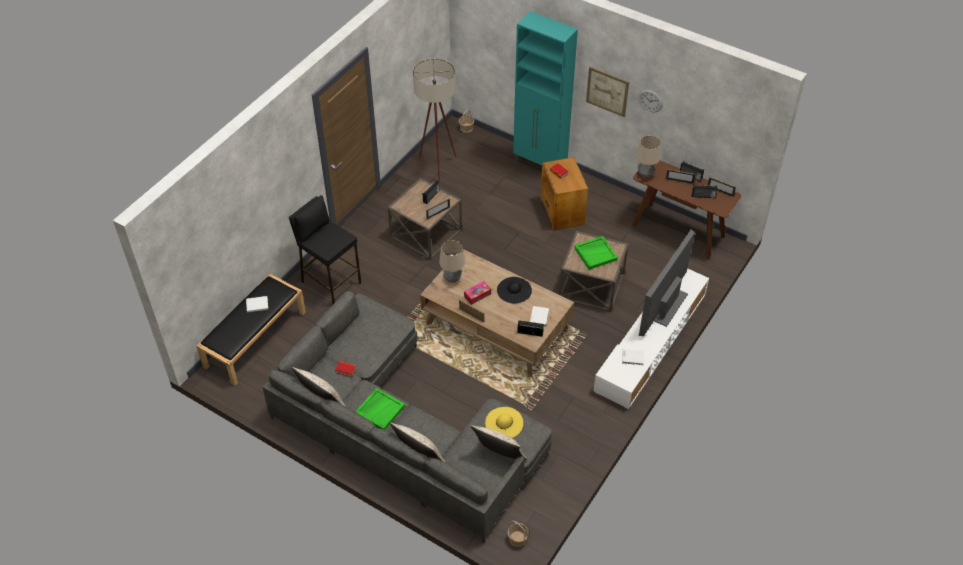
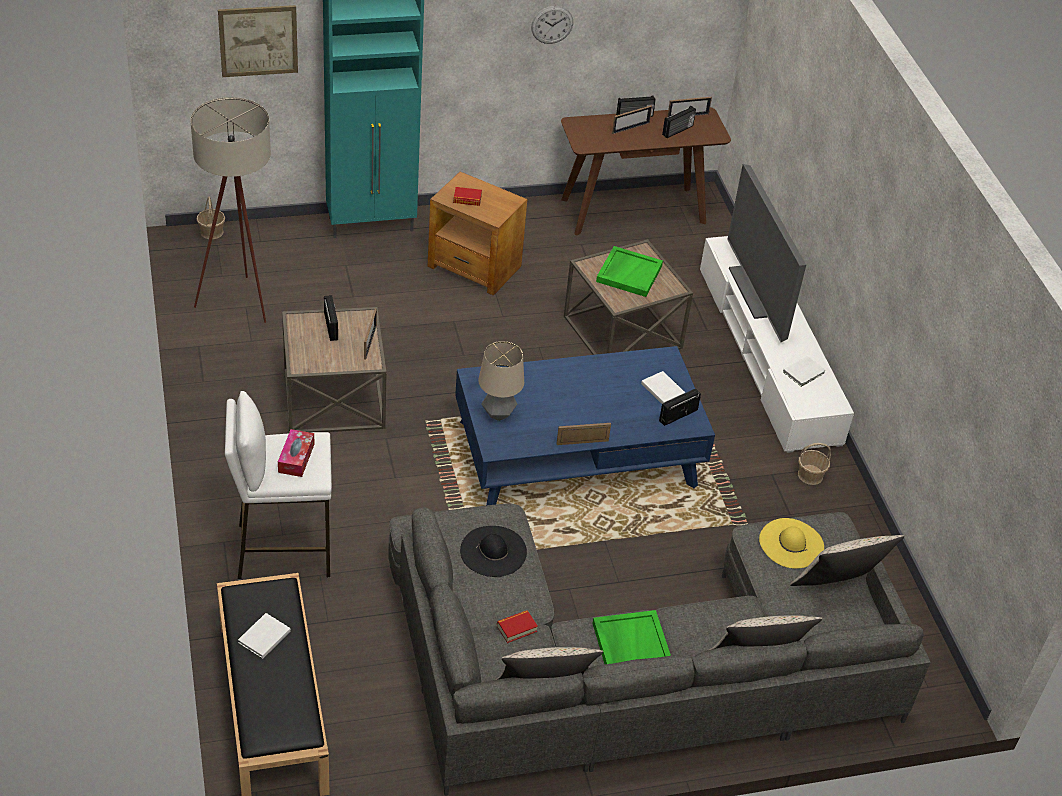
camera: 50 degrees left, 5 degrees down
black stool [289,195,361,304] -> white stool [225,391,332,579]
brown coffee table [420,249,574,377] -> blue coffee table [455,346,715,506]
tissue box [464,281,491,305] -> tissue box moved to [278,429,314,477]
black hat [497,277,532,303] -> black hat moved to [460,526,527,577]
basket [507,520,529,547] -> basket moved to [798,443,831,485]
picture [586,67,629,117] -> picture moved to [218,5,298,77]
table lamp [636,135,661,178] -> none

